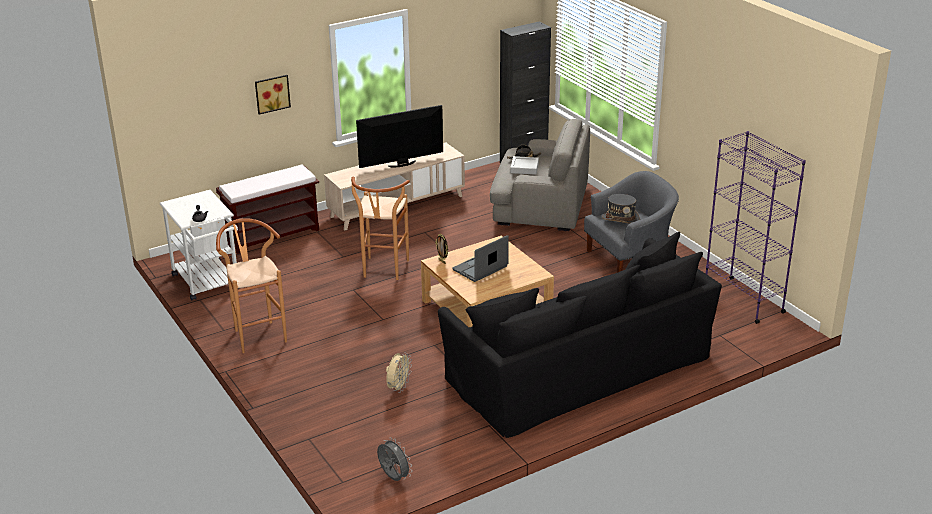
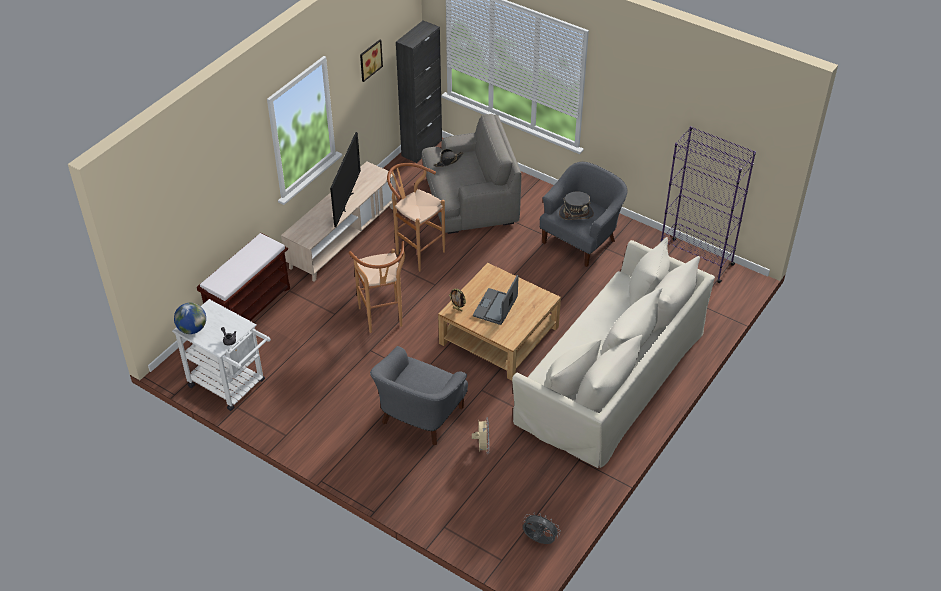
camera: 25 degrees left, 15 degrees up
brown stool [216,218,287,353] -> brown stool moved to [387,163,445,271]
picture [255,75,291,115] -> picture moved to [360,40,383,82]
television [356,105,443,168] -> television turned 150 degrees clockwise [330,132,361,227]
black sofa [438,232,722,438] -> beige sofa [512,237,715,468]
grey tray [510,156,539,175] -> none
none -> globe [174,303,206,334]
none -> grey armchair [370,346,468,445]

